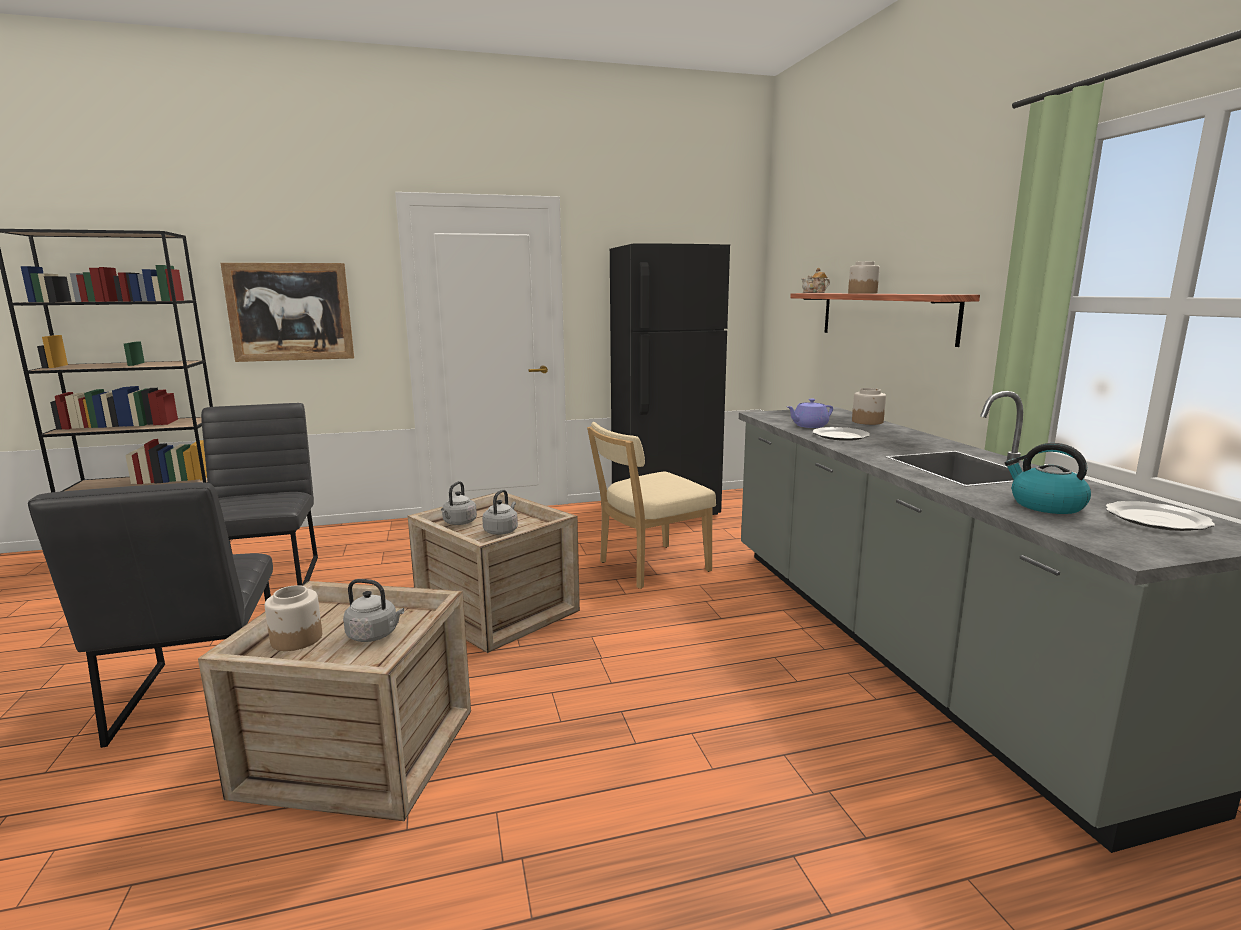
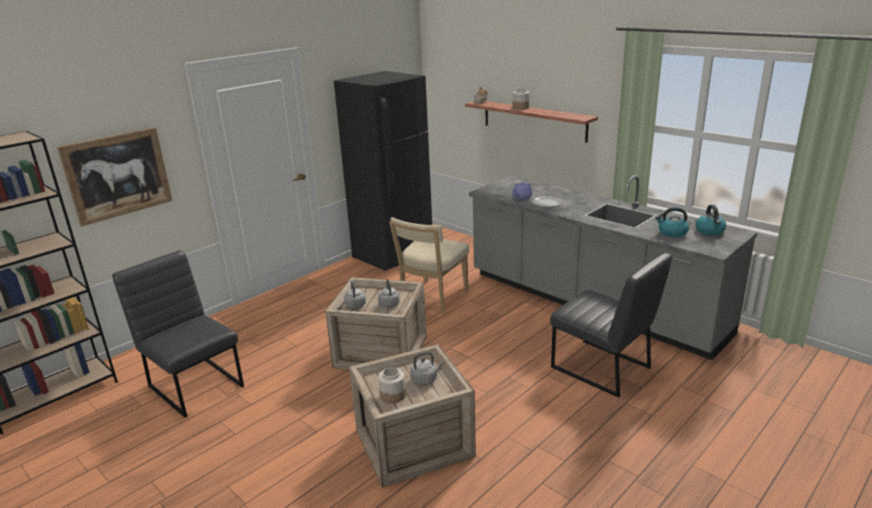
camera: 30 degrees left, 10 degrees up
grey chair [28,482,273,748] -> grey chair moved to [550,253,672,398]
jar [852,388,886,425] -> none
plate [1106,501,1215,531] -> kettle [695,205,726,235]

